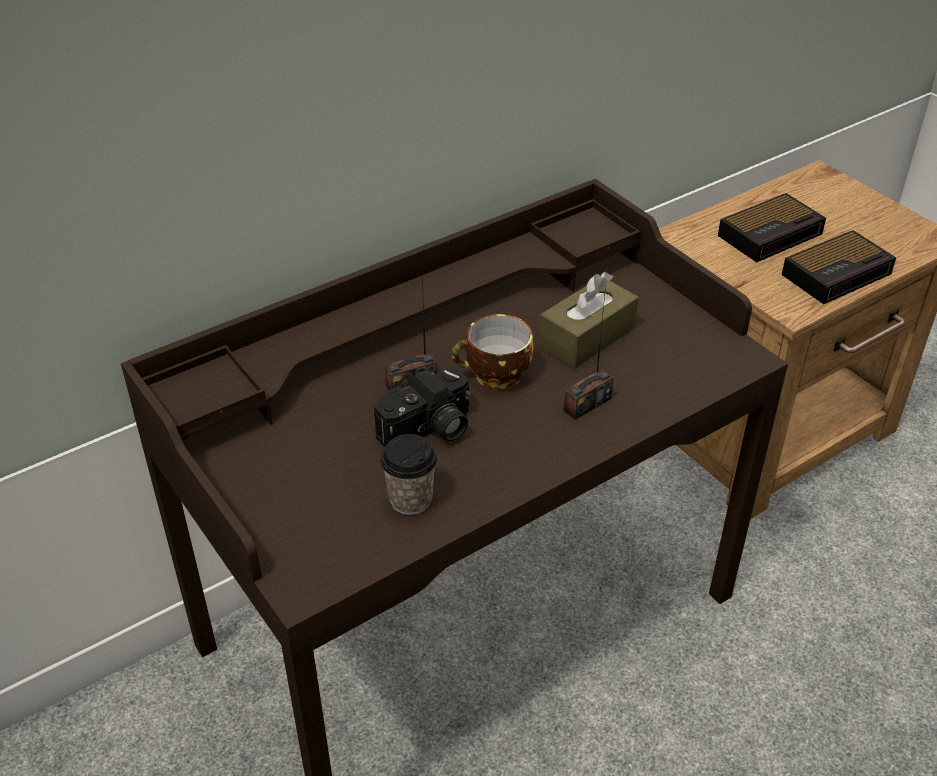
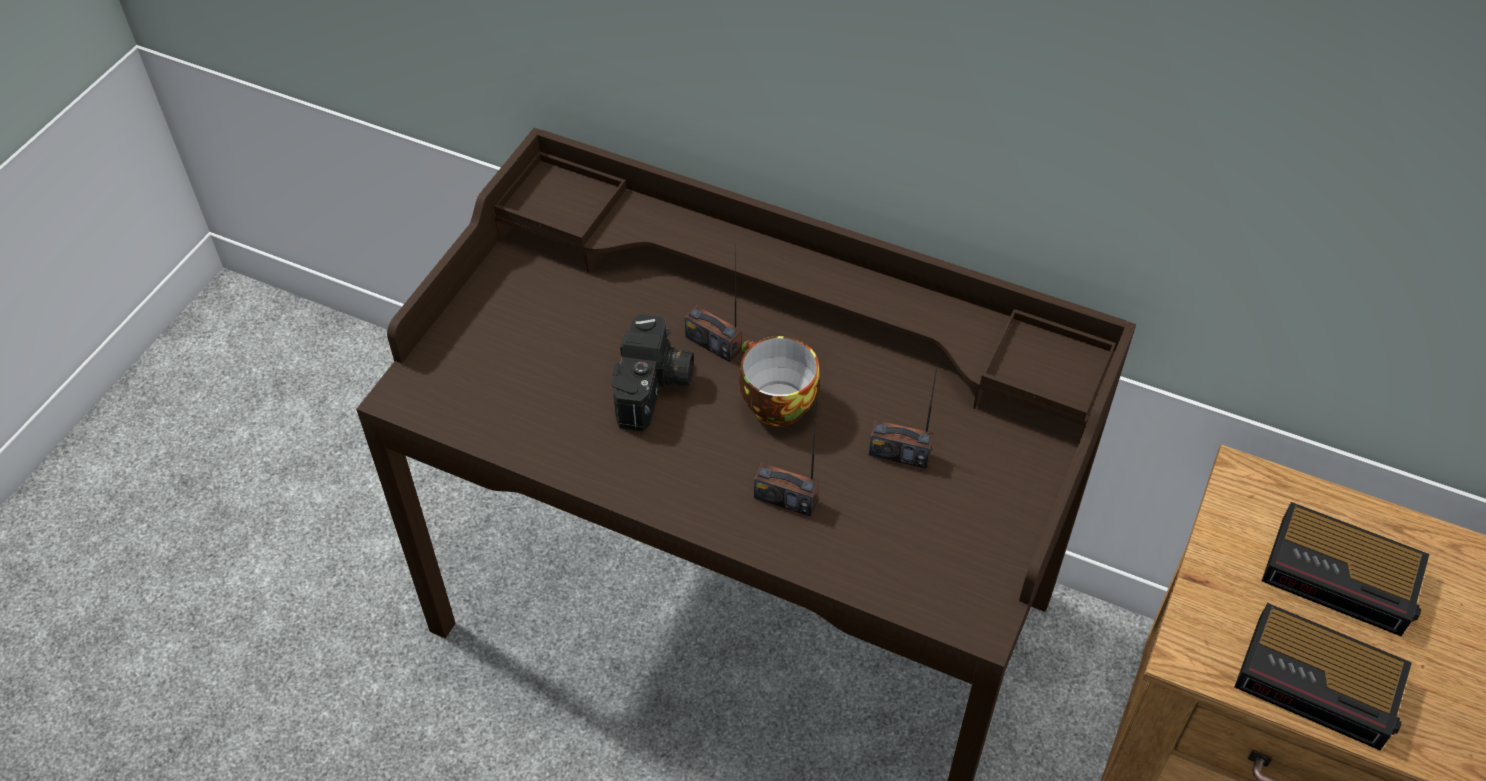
camera: 60 degrees right, 10 degrees up
camera [374,368,471,447] -> camera turned 105 degrees counterclockwise [611,314,694,431]
cup [380,434,437,515] -> none
brown tissue box [539,272,639,368] -> radio [869,349,940,469]

